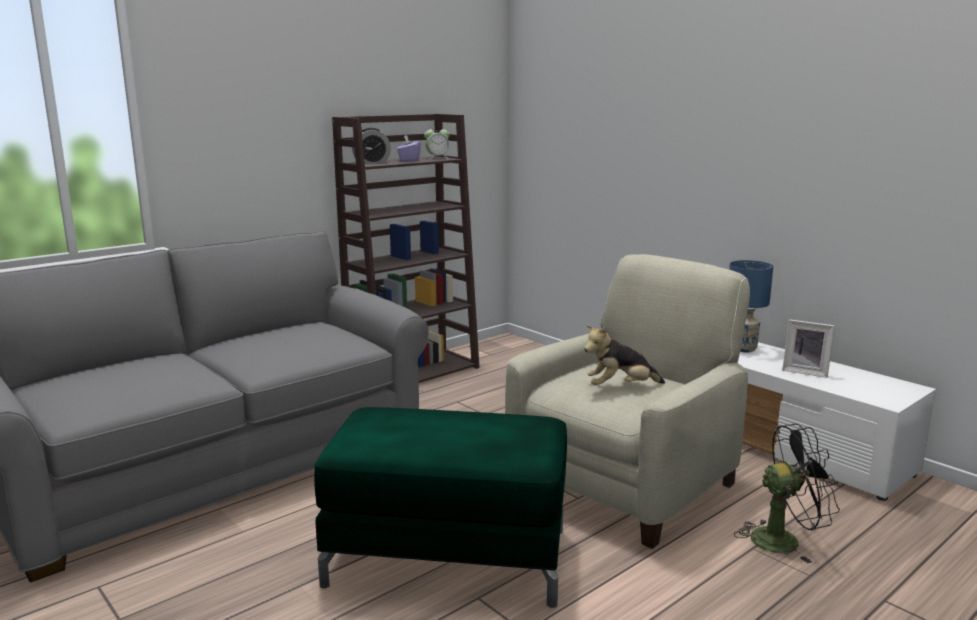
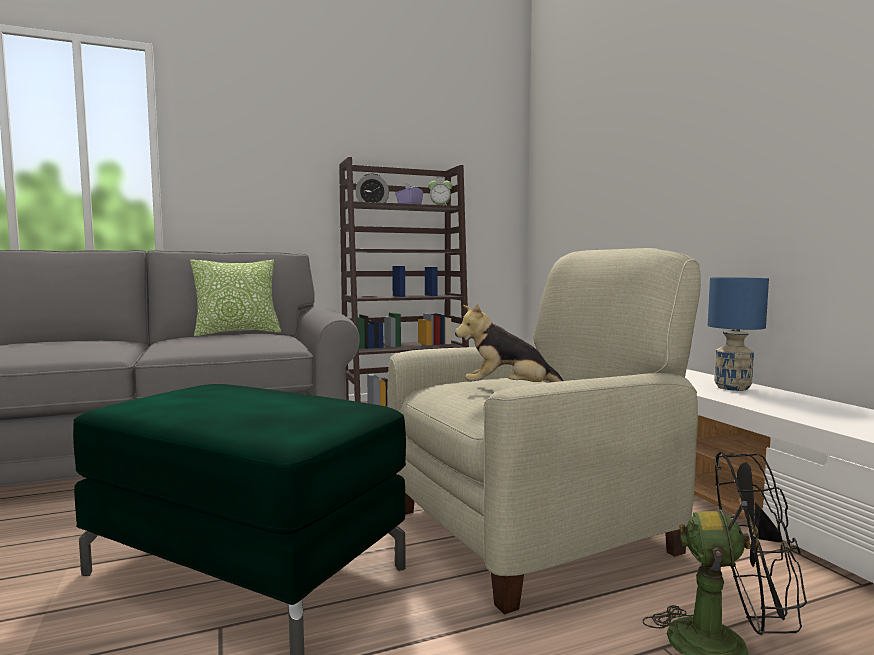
camera: 20 degrees right, 10 degrees down
picture frame [782,319,835,378] -> none
none -> pillow [190,260,281,336]

